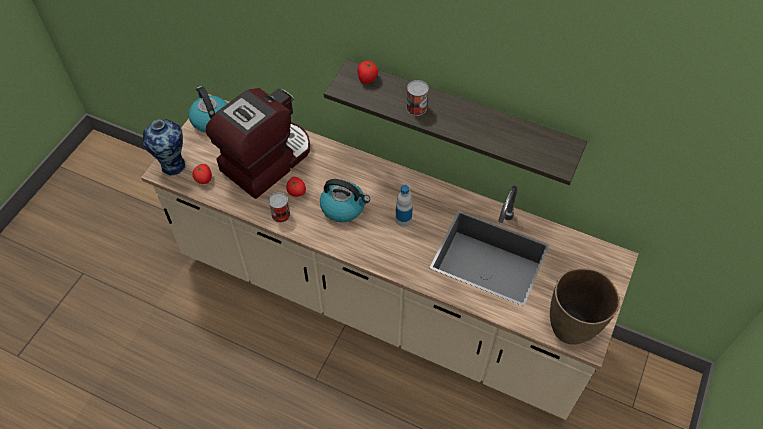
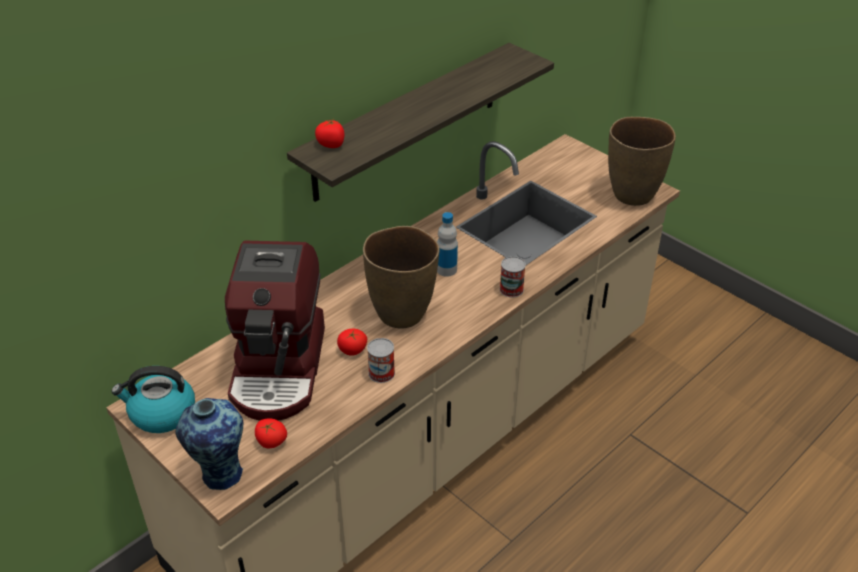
camera: 70 degrees left, 15 degrees down
coffee machine [206,88,310,199] -> coffee machine turned 150 degrees counterclockwise [225,241,325,421]
kettle [320,179,370,222] -> brown vase [363,226,440,328]
can [406,80,429,116] -> can moved to [500,256,526,297]

